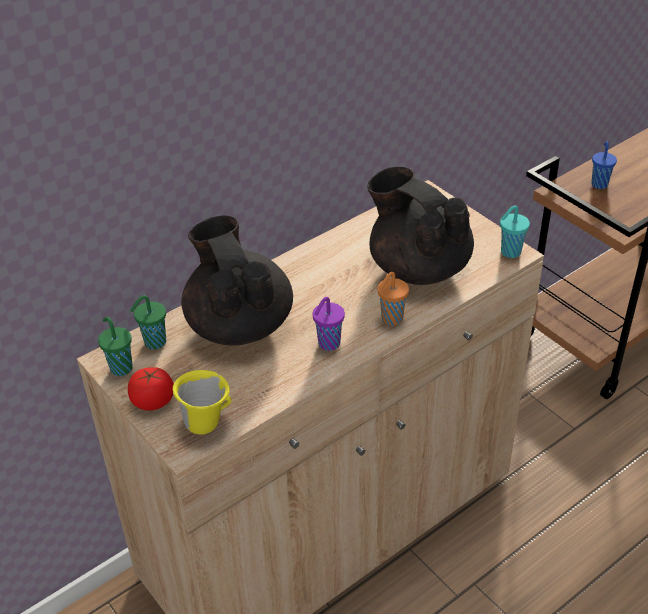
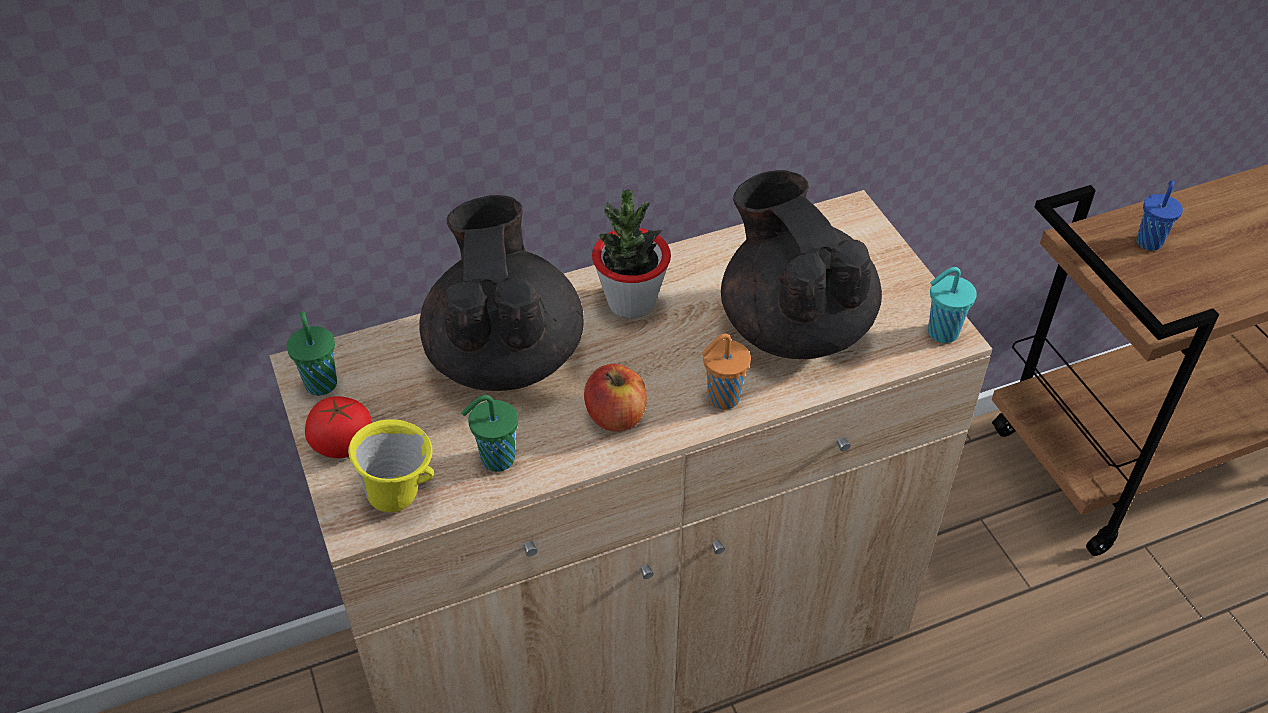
camera: 15 degrees right, 5 degrees up
green cup [130,295,166,349] -> green cup moved to [462,395,518,472]
purple cup [312,297,345,351] -> apple [584,364,647,432]
none -> potted plant [592,190,671,318]

